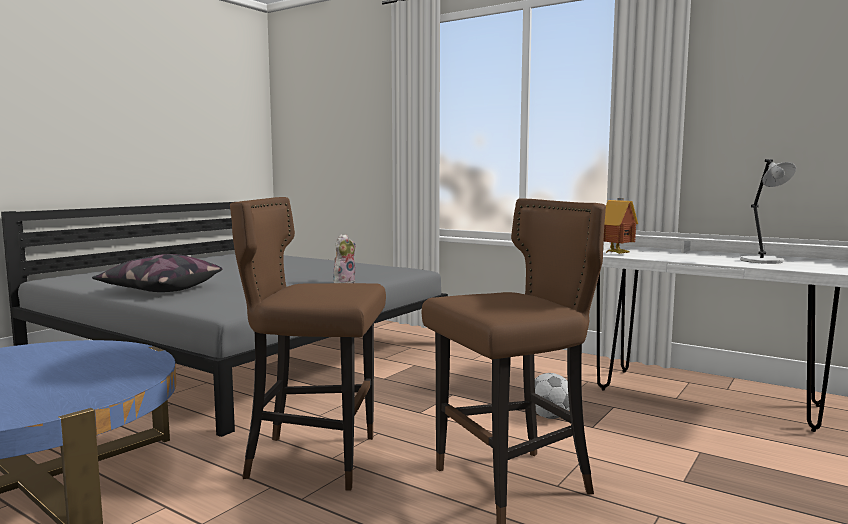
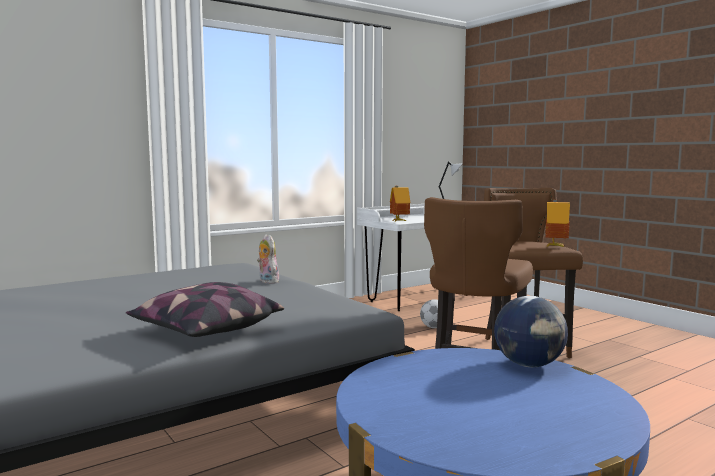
camera: 70 degrees left, 0 degrees up
none -> globe [494,296,568,367]
none -> toy house [545,200,570,247]

